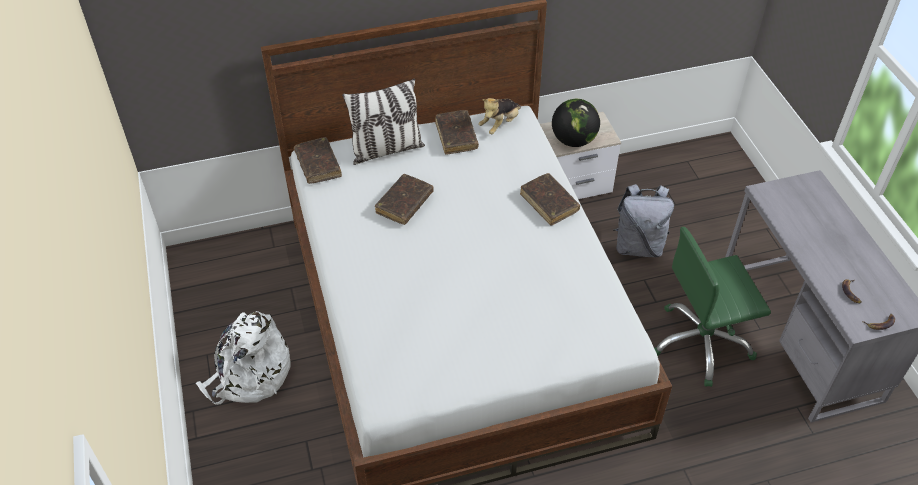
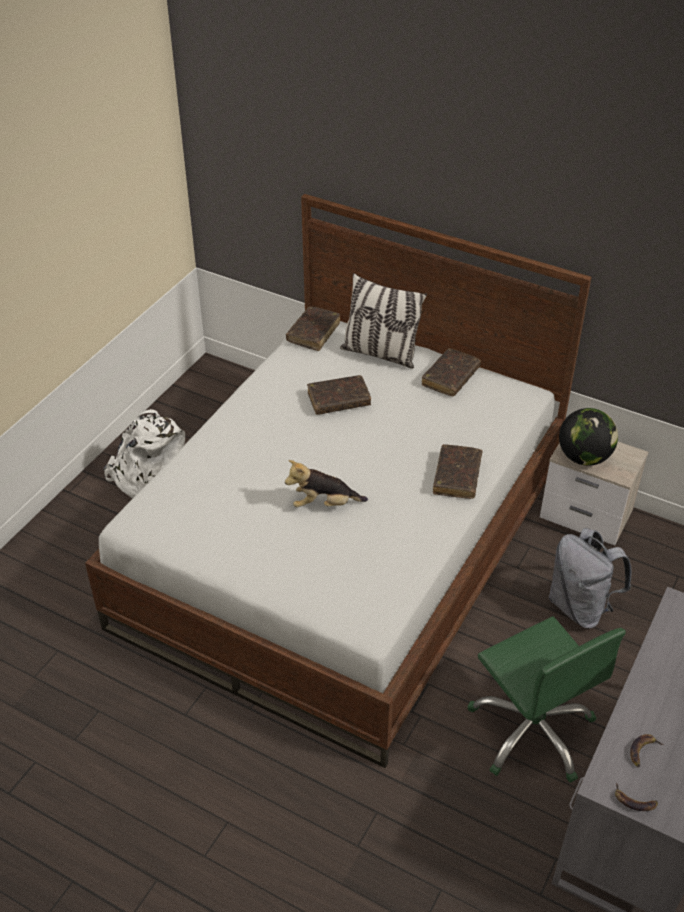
camera: 45 degrees right, 5 degrees down
plush toy [478,98,521,134] -> plush toy moved to [285,460,368,507]
green office chair [654,227,771,387] -> green office chair turned 150 degrees counterclockwise [467,616,626,782]

